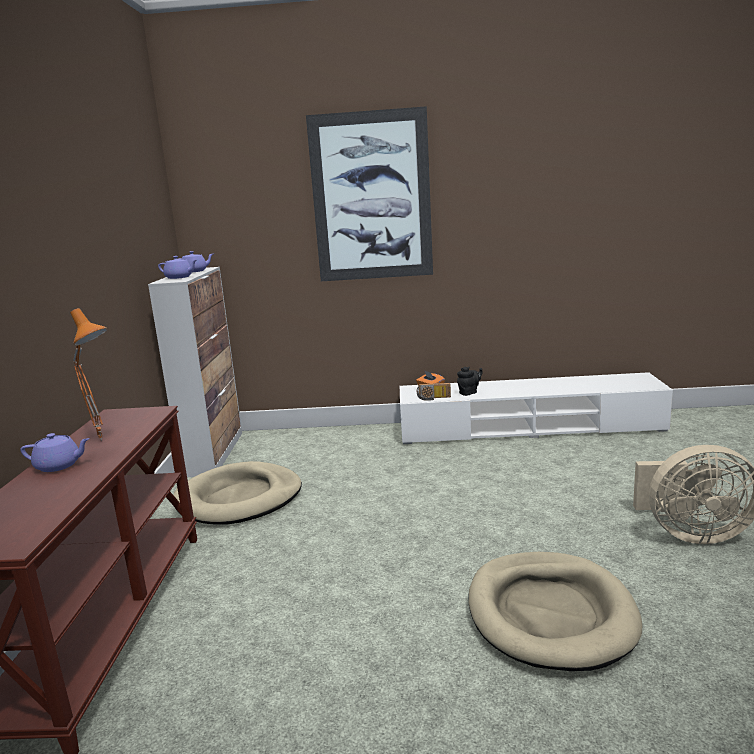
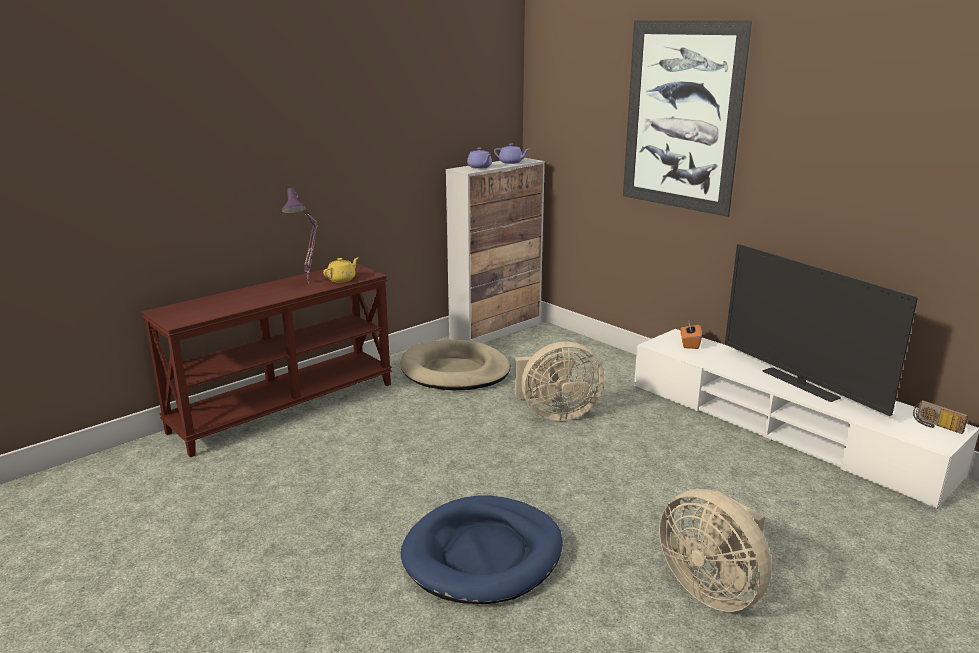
camera: 45 degrees right, 5 degrees up
purple teapot [20,433,90,472] -> none
orange table lamp [70,308,108,441] -> purple table lamp [281,188,318,283]
radio [417,383,451,401] -> radio moved to [913,400,968,434]
black teapot [457,367,482,396] -> none
beige dog bed [468,552,643,671] -> blue dog bed [401,496,563,604]
none -> yellow teapot [323,257,359,282]
none -> beige fan [515,342,604,421]
none -> television [725,244,918,416]

